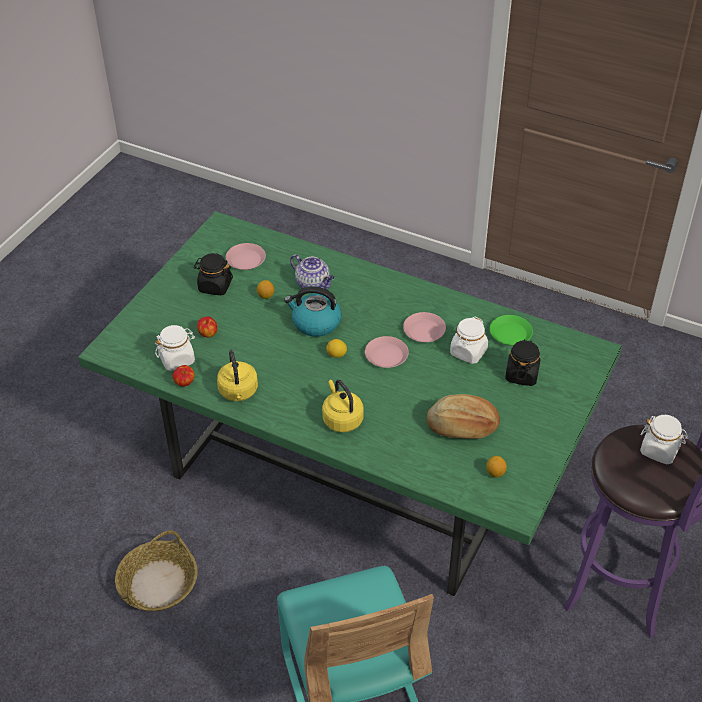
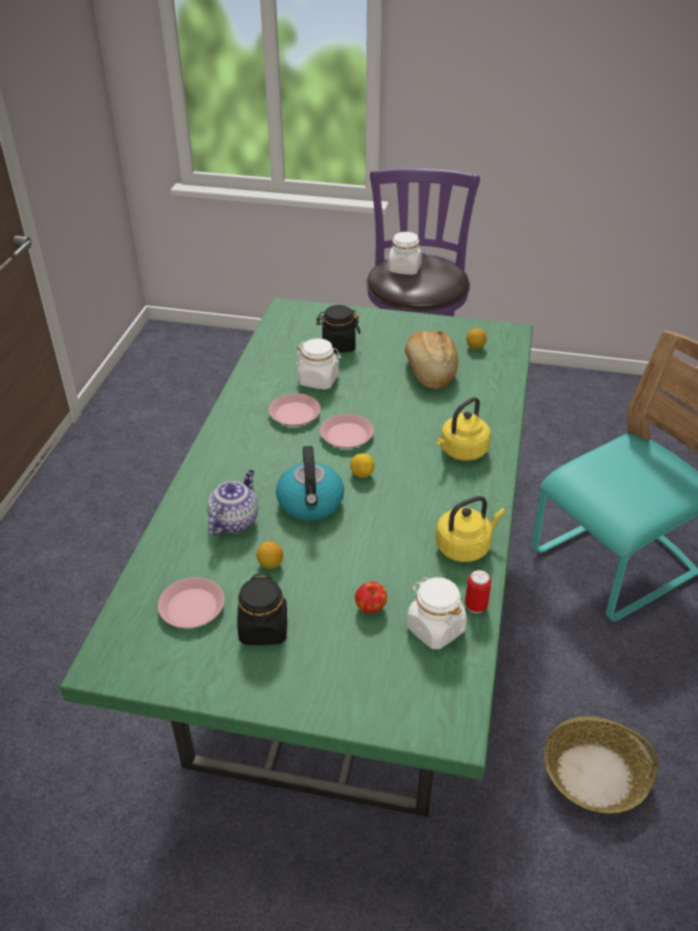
camera: 105 degrees left, 5 degrees down
apple [173,365,195,387] -> can [465,570,491,613]
green plate [490,315,533,345] -> none

